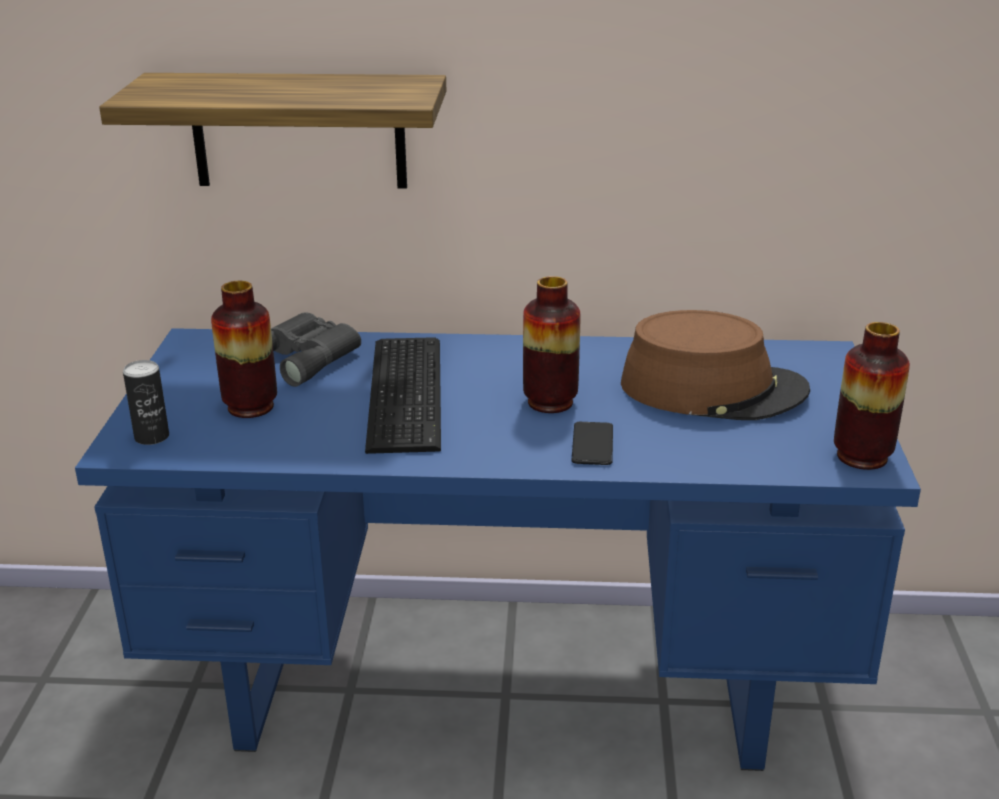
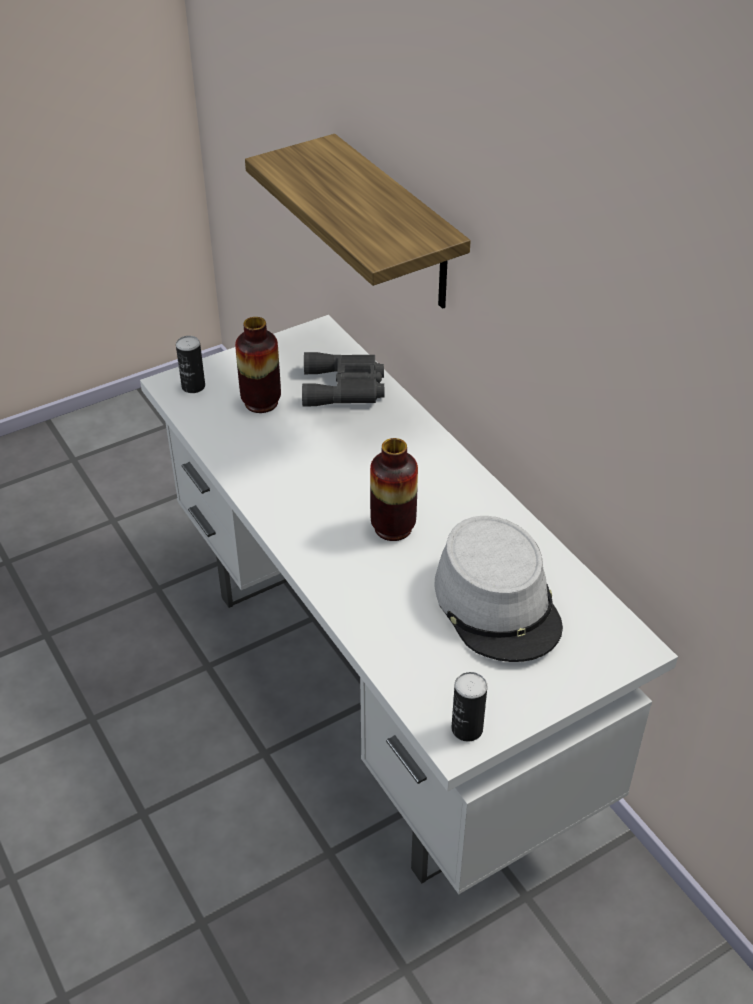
camera: 55 degrees right, 15 degrees up
blue desk [75,328,921,771] -> white desk [140,315,678,894]
keyboard [365,337,441,454] -> none
phone [571,422,613,465] -> none
brown hat [621,310,810,420] -> grey hat [434,516,563,662]
vase [834,322,910,470] -> can [451,672,487,742]

